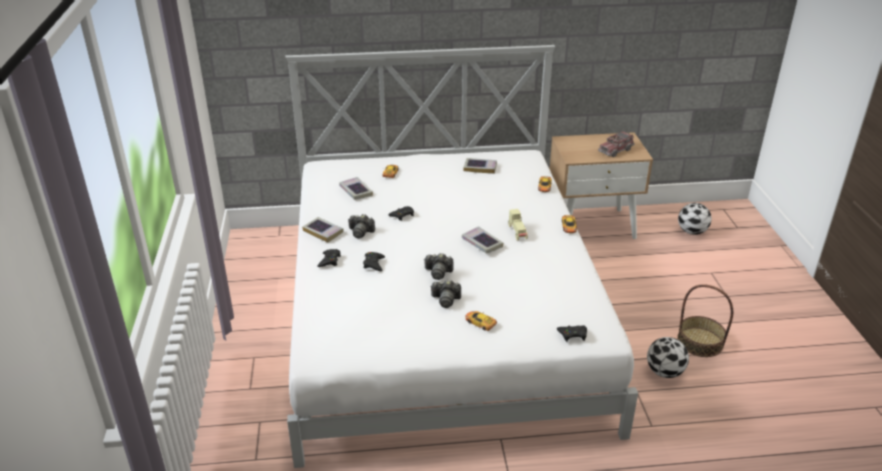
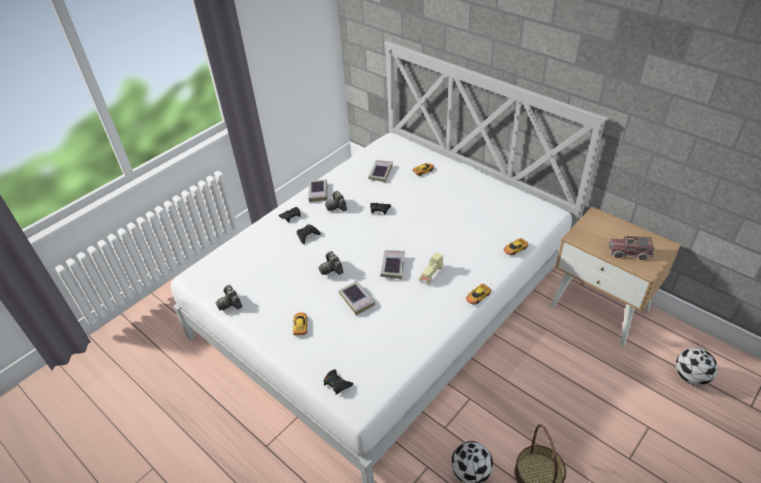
camera: 50 degrees right, 10 degrees up
camera [430,280,461,308] -> camera moved to [215,285,242,310]
book [463,158,497,174] -> book moved to [338,281,375,315]

